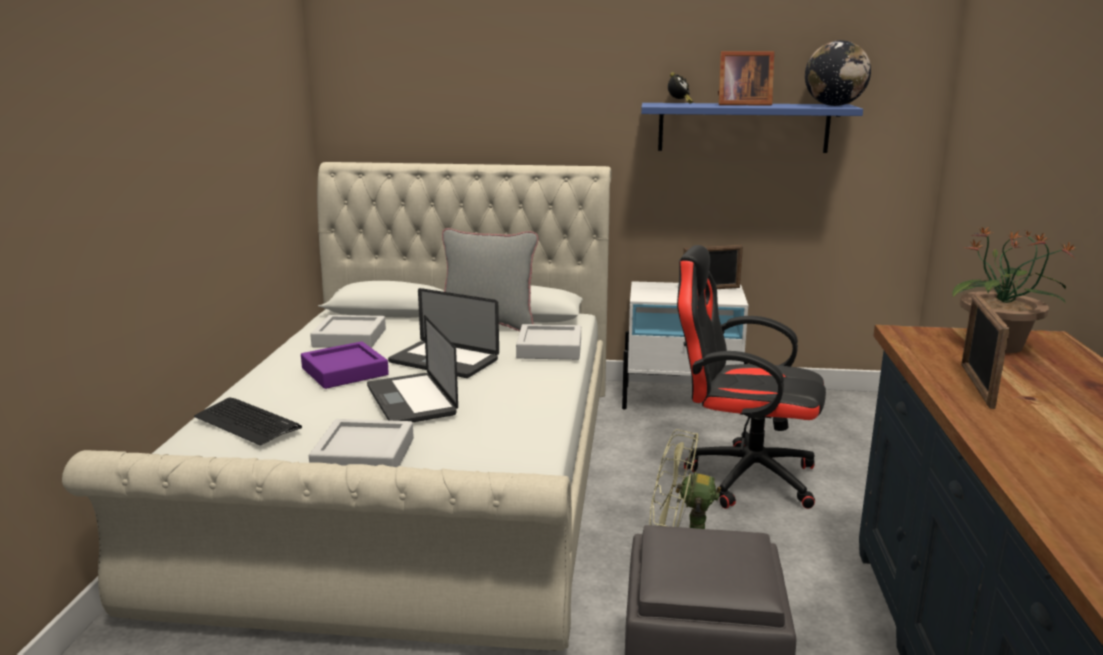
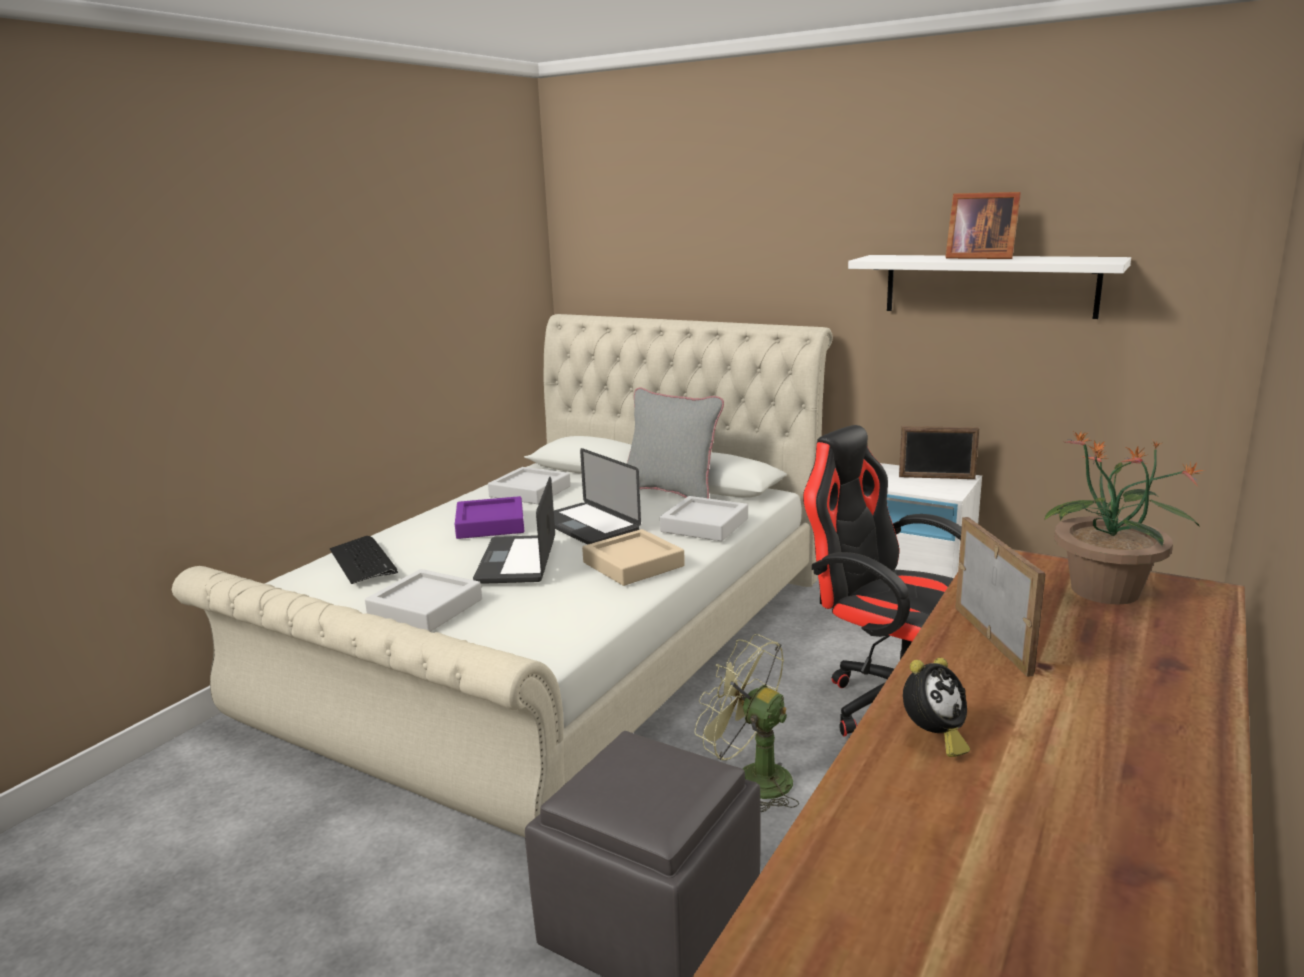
camera: 25 degrees right, 0 degrees up
blue shelf [641,103,863,153] -> white shelf [848,255,1131,319]
alarm clock [668,72,693,104] -> alarm clock moved to [903,658,970,757]
globe [805,40,871,106] -> none
picture frame [961,294,1010,409] -> picture frame turned 135 degrees clockwise [955,517,1046,677]
none -> beige tray [582,529,685,586]

